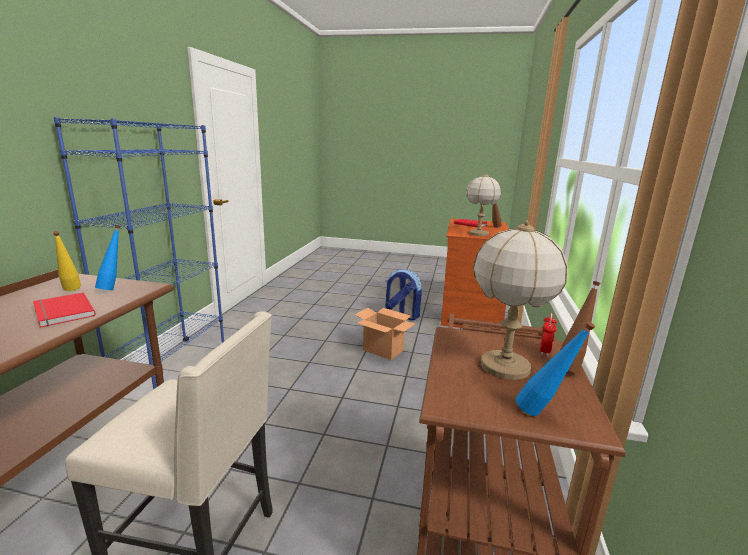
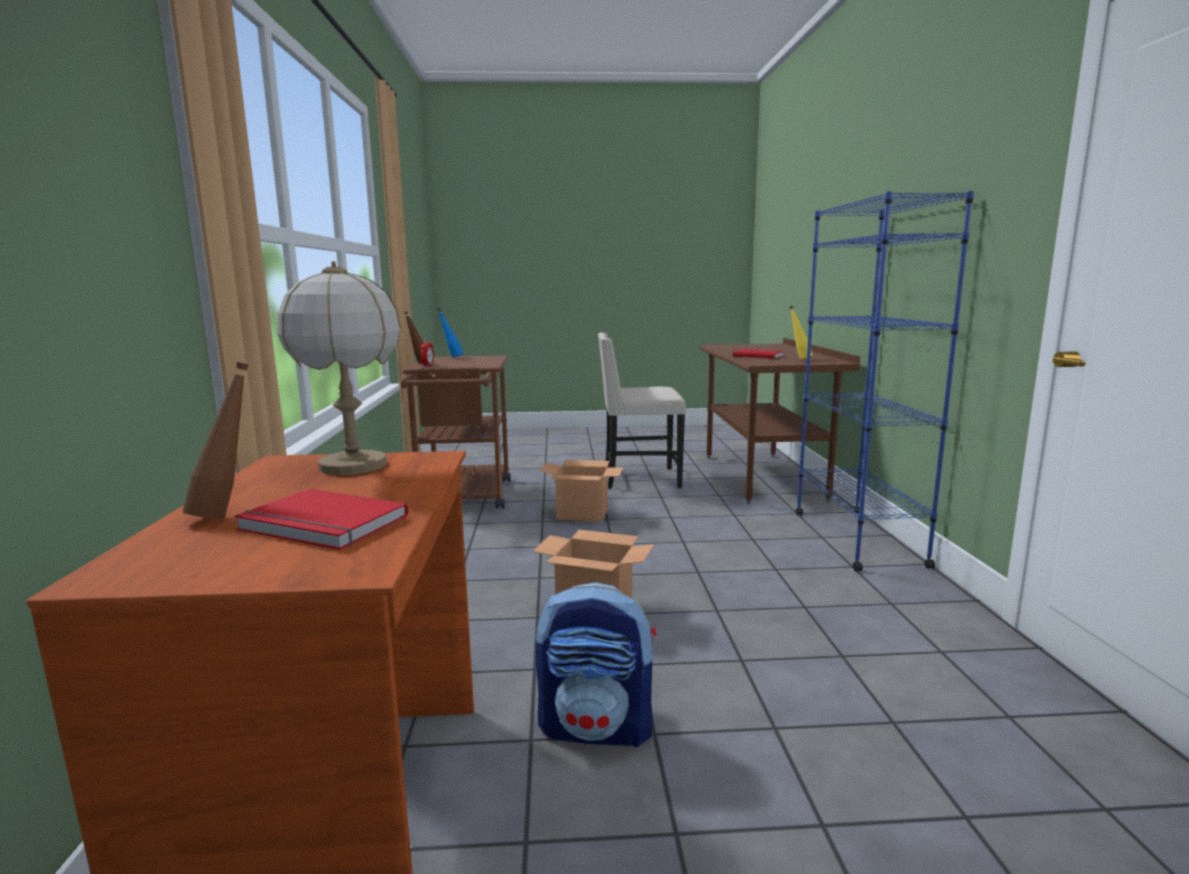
camera: 165 degrees right, 5 degrees down
blue bottle [95,225,120,290] -> none
table lamp [473,221,568,380] -> none
none -> cardboard box [539,460,624,522]

